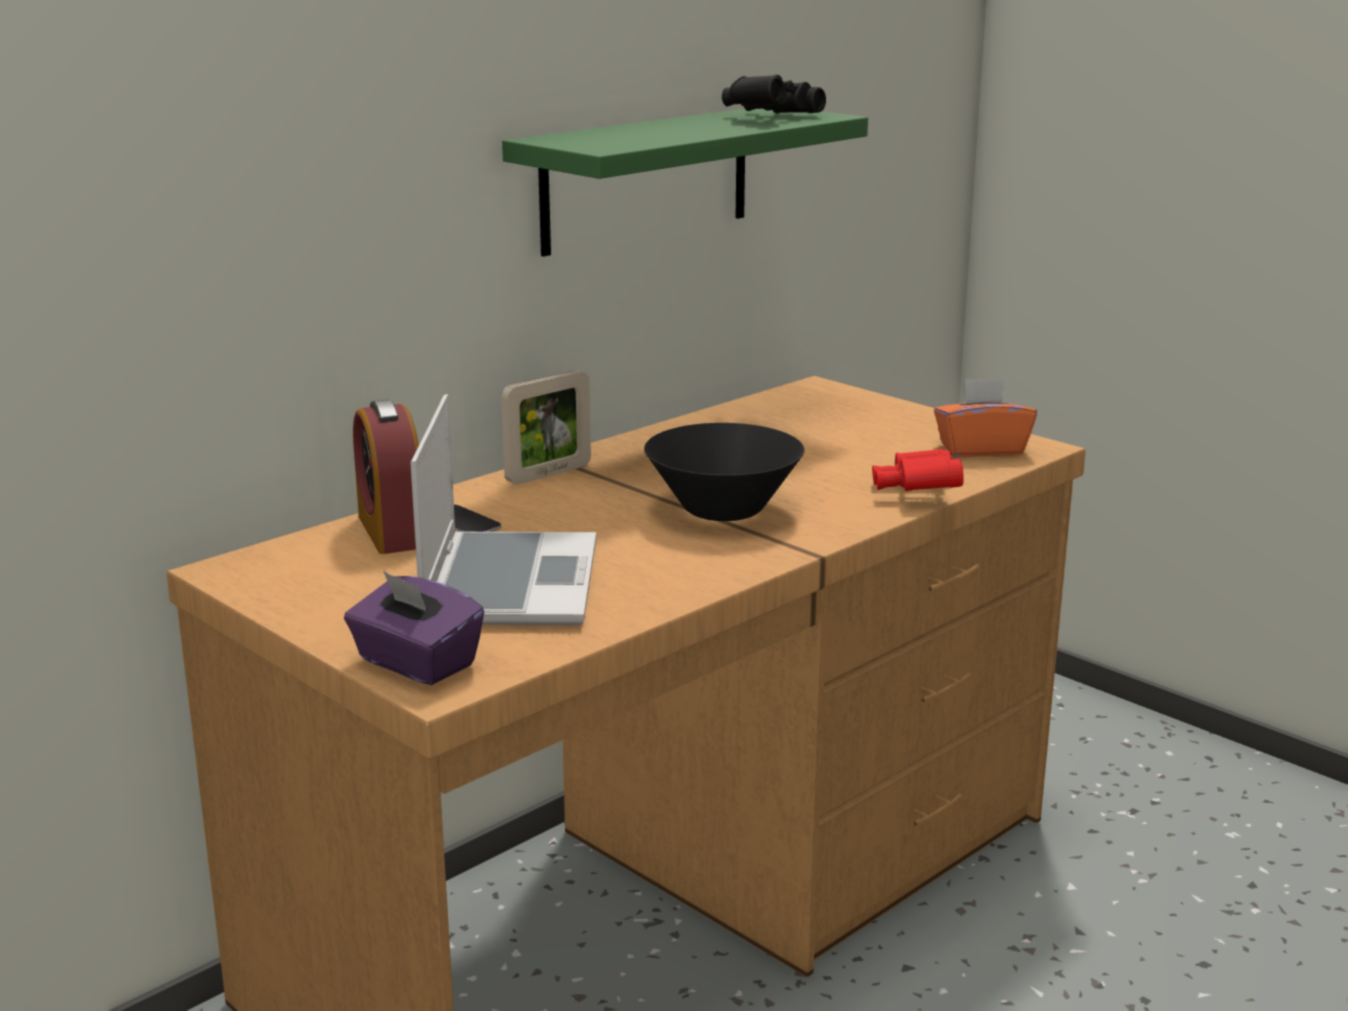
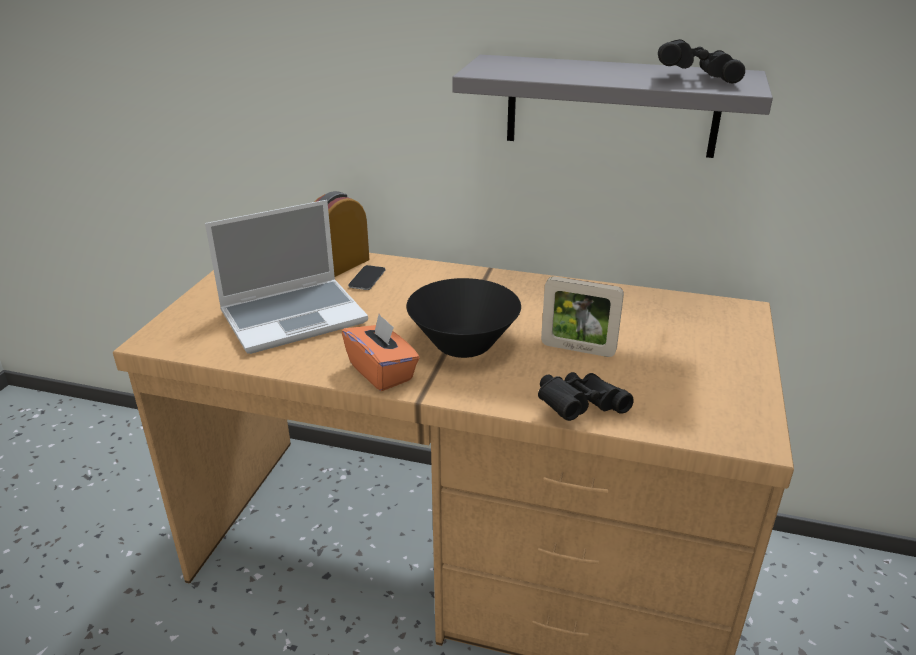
camera: 60 degrees right, 10 degrees up
purple tissue box [344,571,484,685] -> none
picture frame [501,370,591,484] -> picture frame moved to [541,276,624,357]
green shelf [502,108,868,257] -> grey shelf [452,55,773,158]
red binoculars [872,449,964,491] -> black binoculars [538,372,634,421]
orange tissue box [934,378,1037,457] -> orange tissue box moved to [342,314,420,391]

